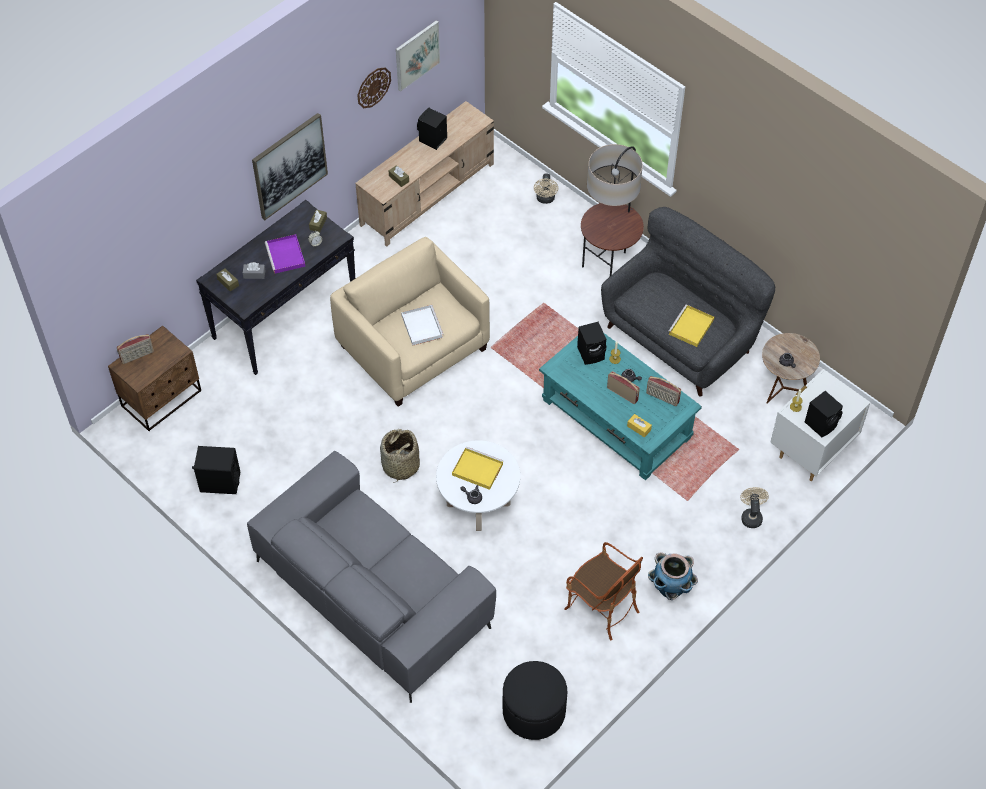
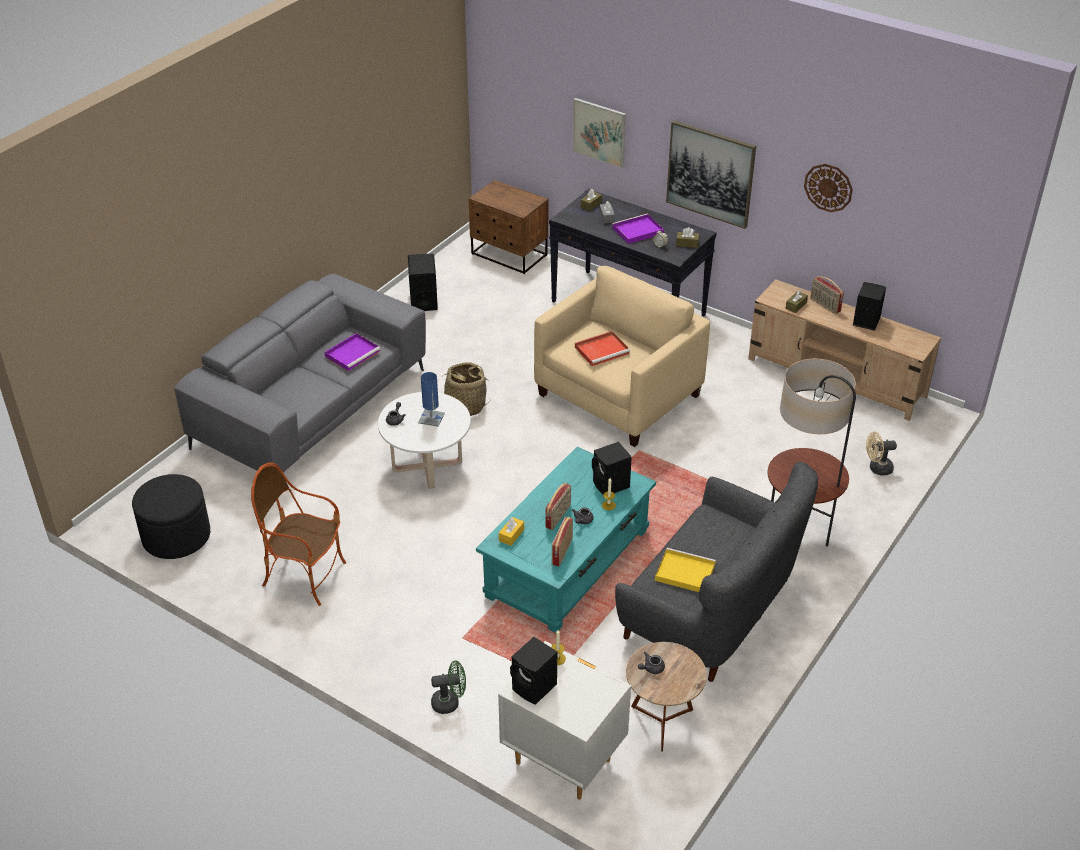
camera: 80 degrees right, 15 degrees down
radio [117,334,154,364] -> radio moved to [810,276,844,314]
picture [396,20,440,92] -> picture moved to [573,98,626,168]
white tray [401,305,444,346] -> red tray [575,331,630,366]
yellow tray [452,447,504,490] -> blue table lamp [418,372,445,427]
armchair [564,542,643,640] -> armchair turned 75 degrees clockwise [251,463,346,606]
planter [648,552,698,600] -> none
beige fan [740,487,769,528] -> green fan [431,661,466,714]
none -> purple tray [324,333,380,371]

